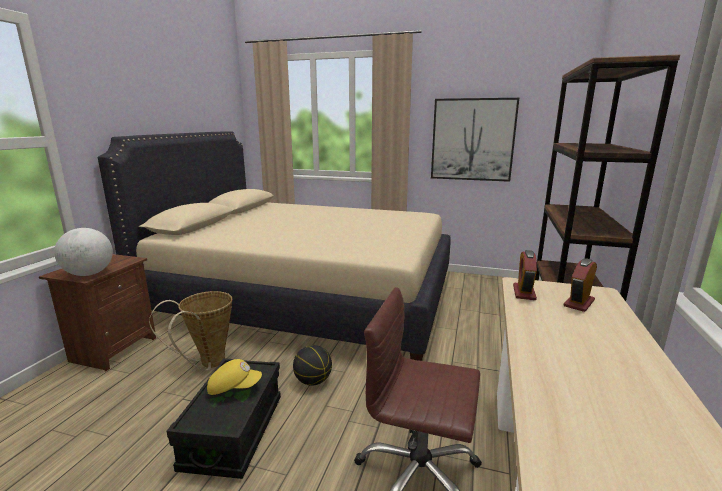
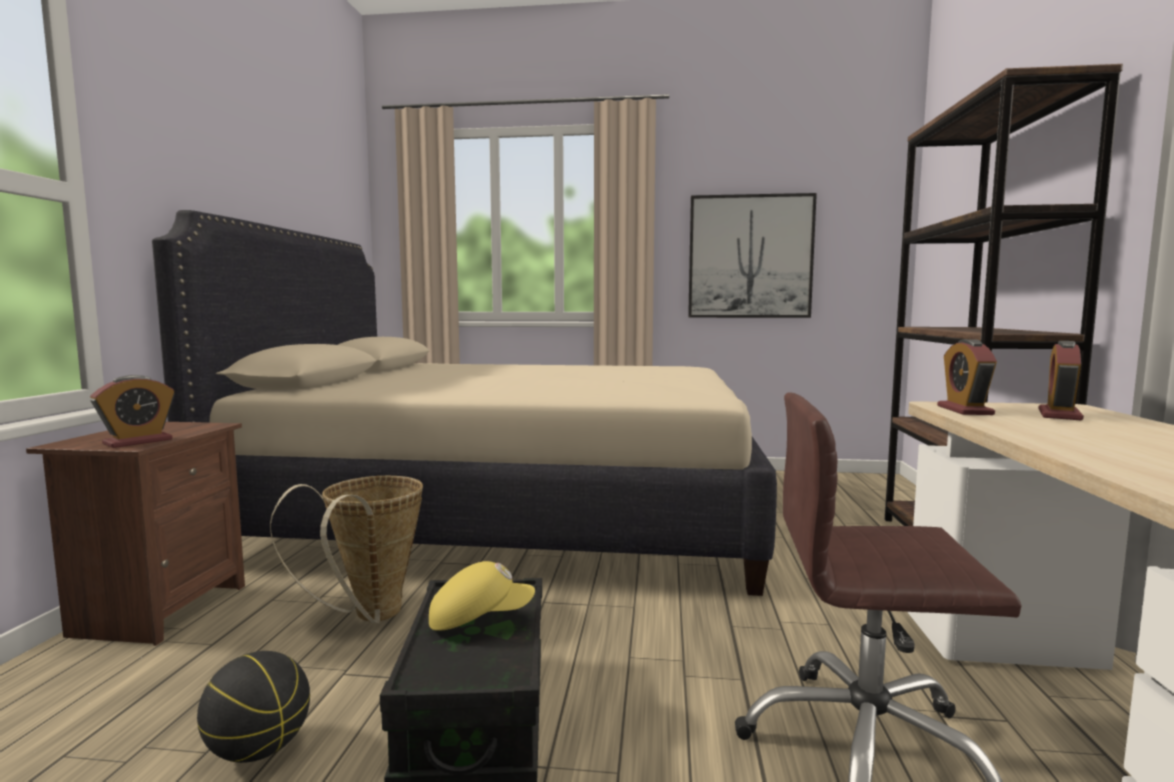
camera: 10 degrees left, 10 degrees down
globe [54,228,113,276] -> alarm clock [90,375,175,448]
basketball [293,345,332,386] -> basketball moved to [197,651,310,763]

